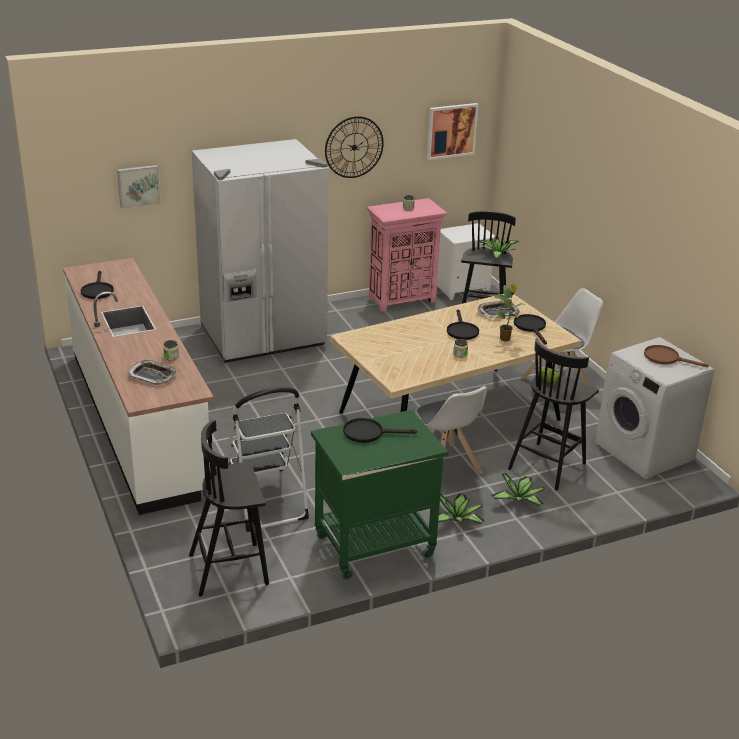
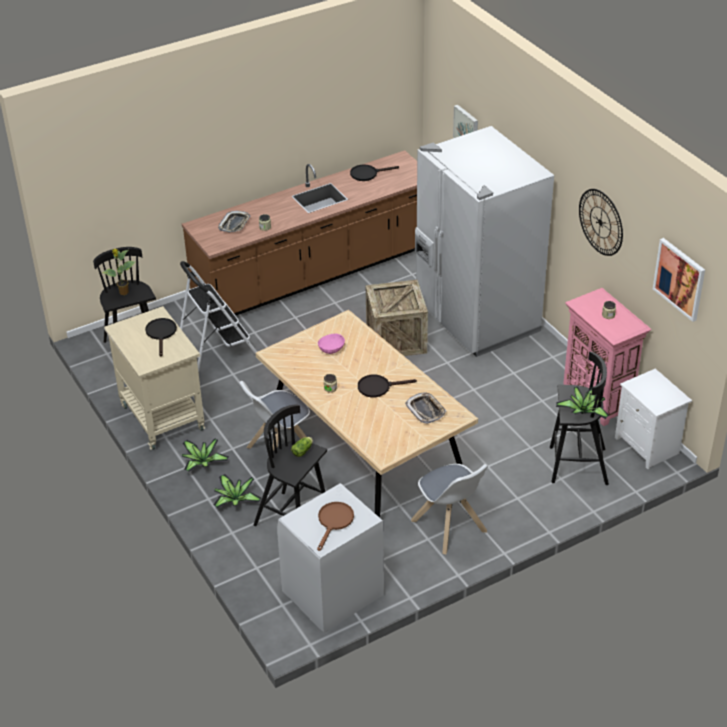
camera: 85 degrees right, 10 degrees up
white counter [63,258,214,515] -> brown counter [182,151,417,316]
green cart [311,410,448,580] -> beige cart [104,306,205,450]
potted plant [494,284,523,341] -> potted plant moved to [103,249,135,295]
black frying pan [514,314,547,345] -> none
none -> pink bowl [318,334,345,354]
none -> crate [366,280,428,356]

